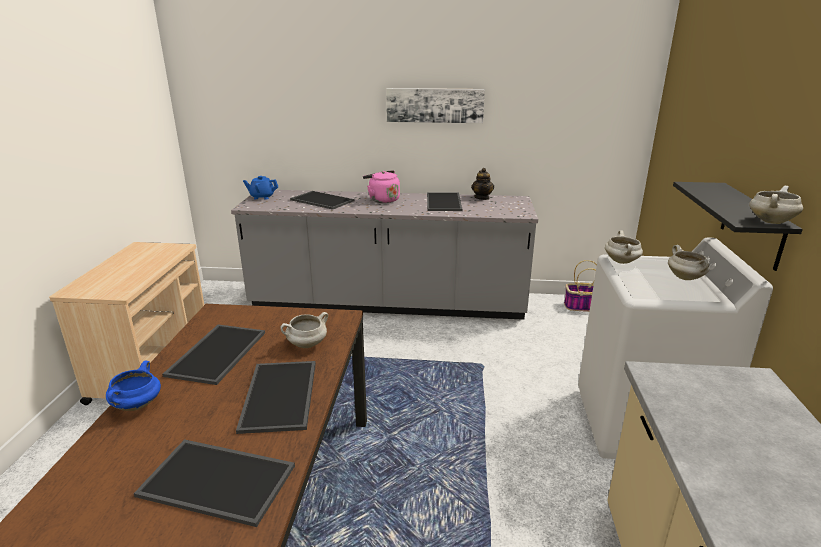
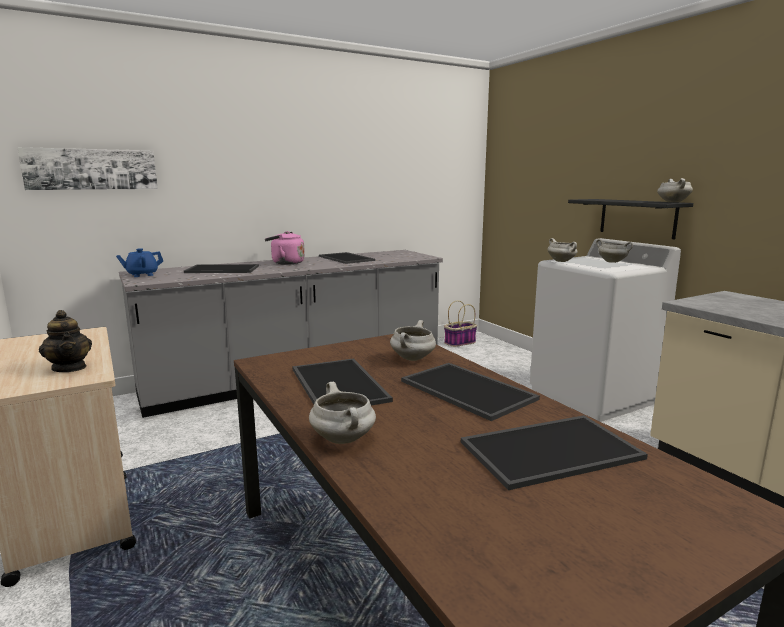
camera: 35 degrees left, 10 degrees down
blue cooking pot [106,361,161,411] -> white cooking pot [309,382,376,444]
picture [386,88,485,123] -> picture moved to [17,147,158,190]
teapot [471,168,494,200] -> teapot moved to [39,310,92,372]

